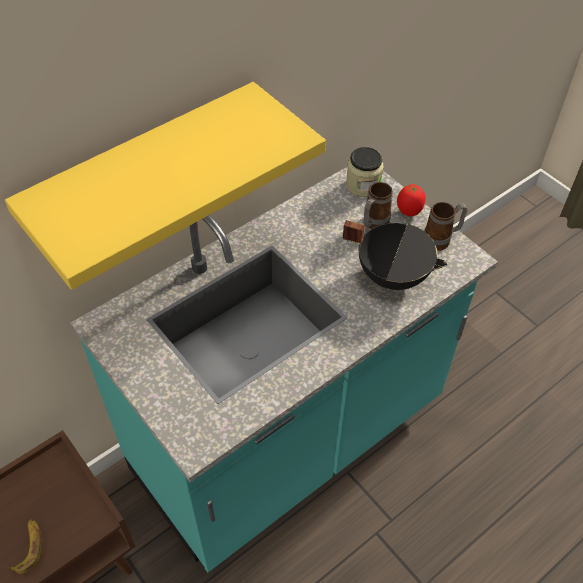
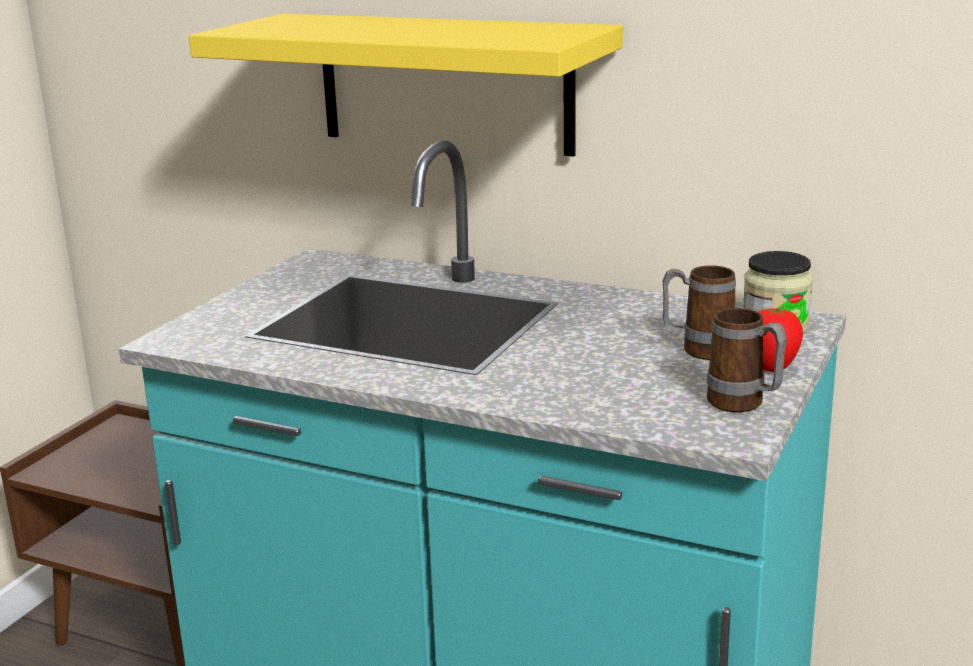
camera: 65 degrees right, 30 degrees down
banana [8,519,42,574] -> none
black cooking pot [343,220,447,290] -> none

